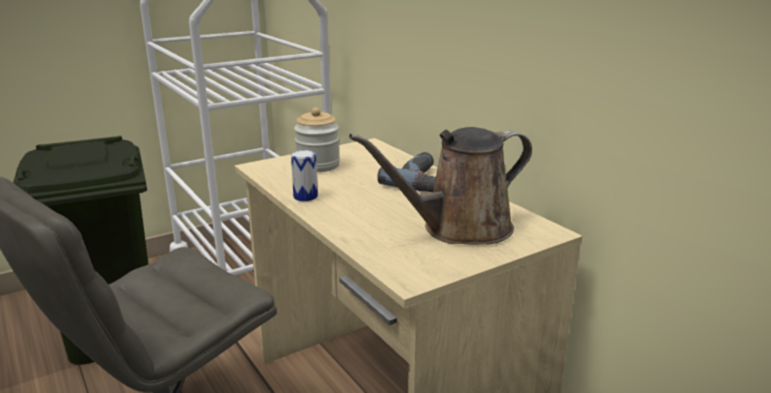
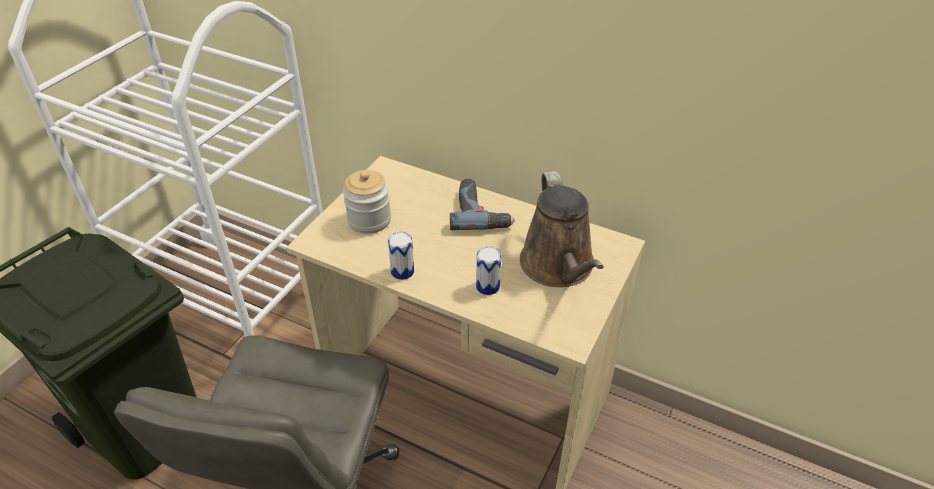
camera: 30 degrees left, 20 degrees up
brown watering can [349,127,532,245] -> brown watering can turned 45 degrees counterclockwise [520,171,604,287]
none -> can [476,246,501,295]

